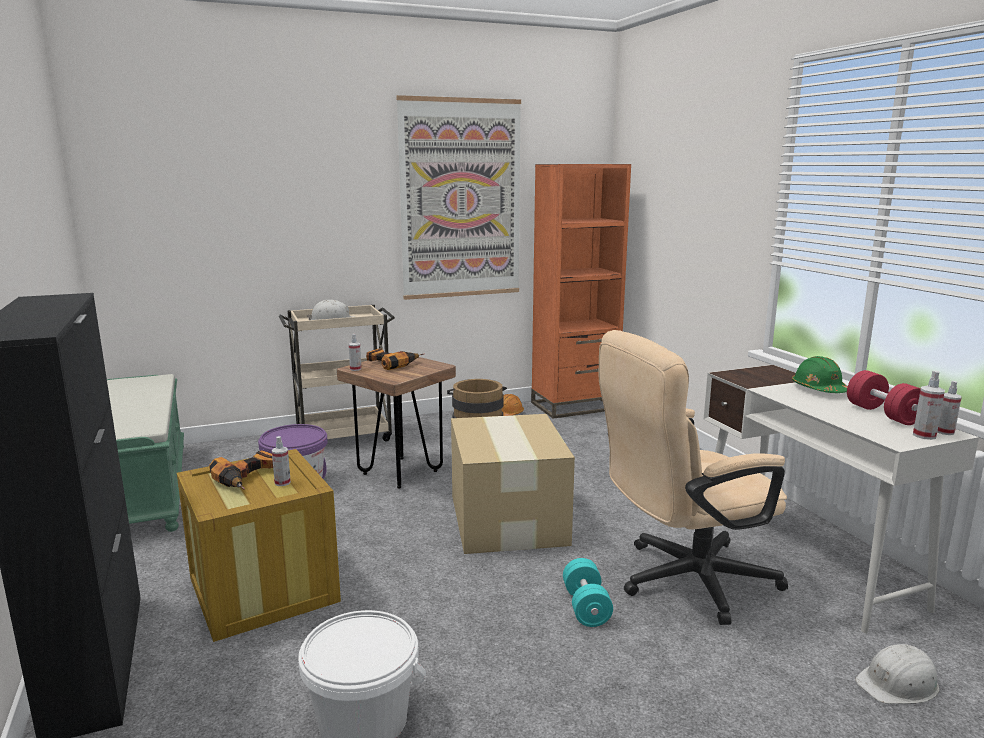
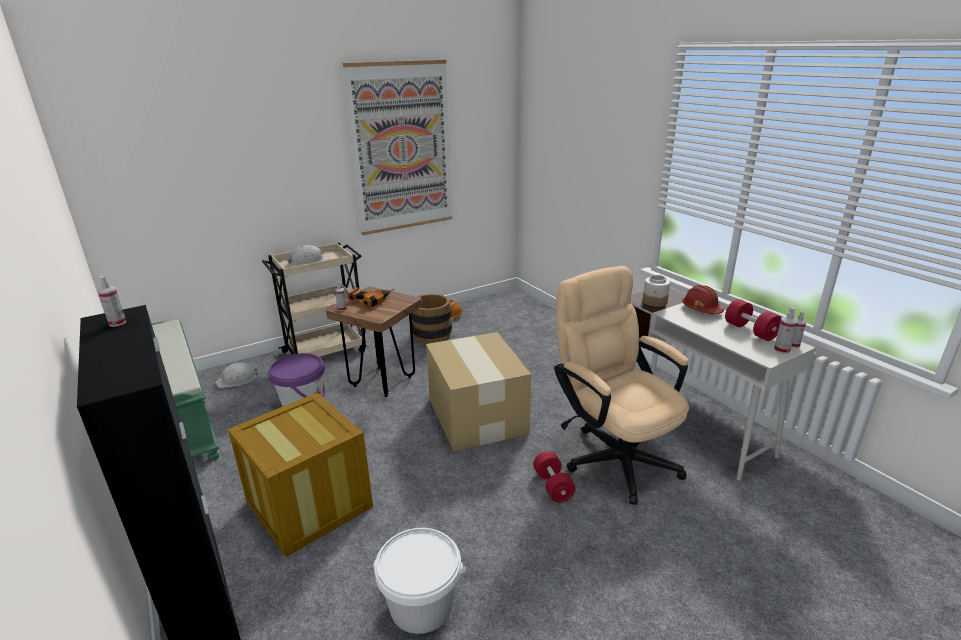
camera: 10 degrees left, 10 degrees up
power drill [209,450,273,490] -> none
spray bottle [272,436,291,486] -> spray bottle moved to [98,276,126,327]
orange bookcase [531,164,631,419] -> none
turquoise dumbbell [563,558,613,627] -> red dumbbell [533,451,576,503]
beige office chair [599,330,788,625] -> beige office chair turned 90 degrees clockwise [554,266,689,505]
green hard hat [792,356,848,393] -> red hard hat [682,285,724,314]
white hard hat [855,644,939,704] -> white hard hat moved to [216,362,258,388]
none -> jar [643,275,670,307]

